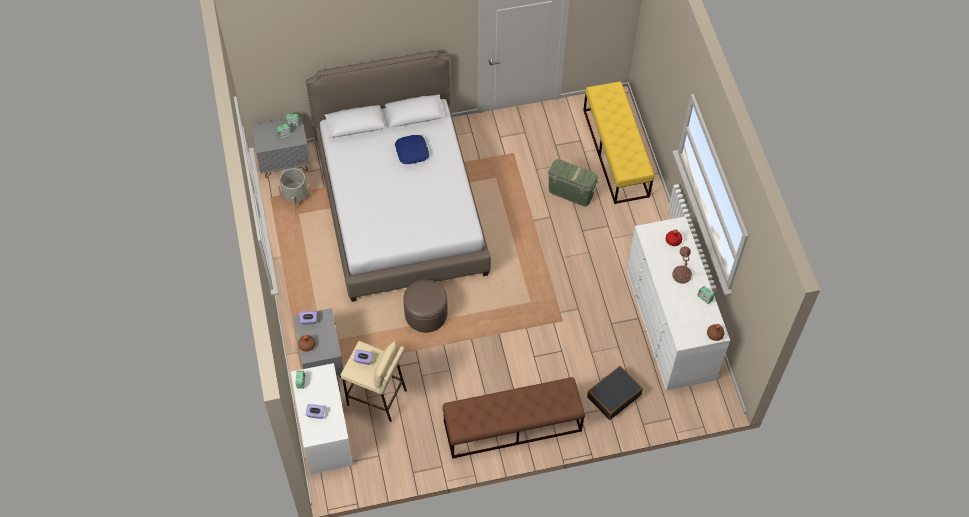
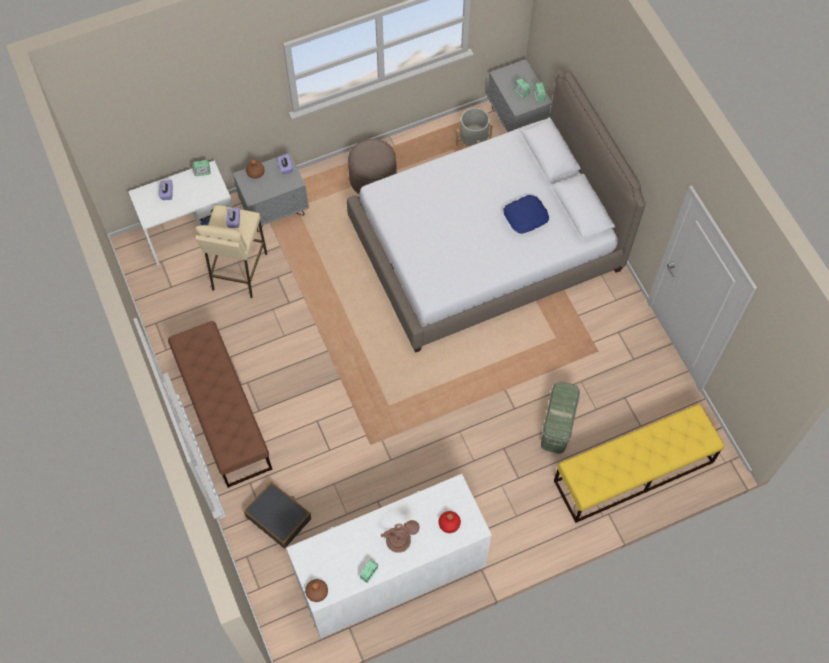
camera: 80 degrees right, 5 degrees up
brown ottoman [403,280,448,333] -> brown ottoman moved to [348,139,397,194]

